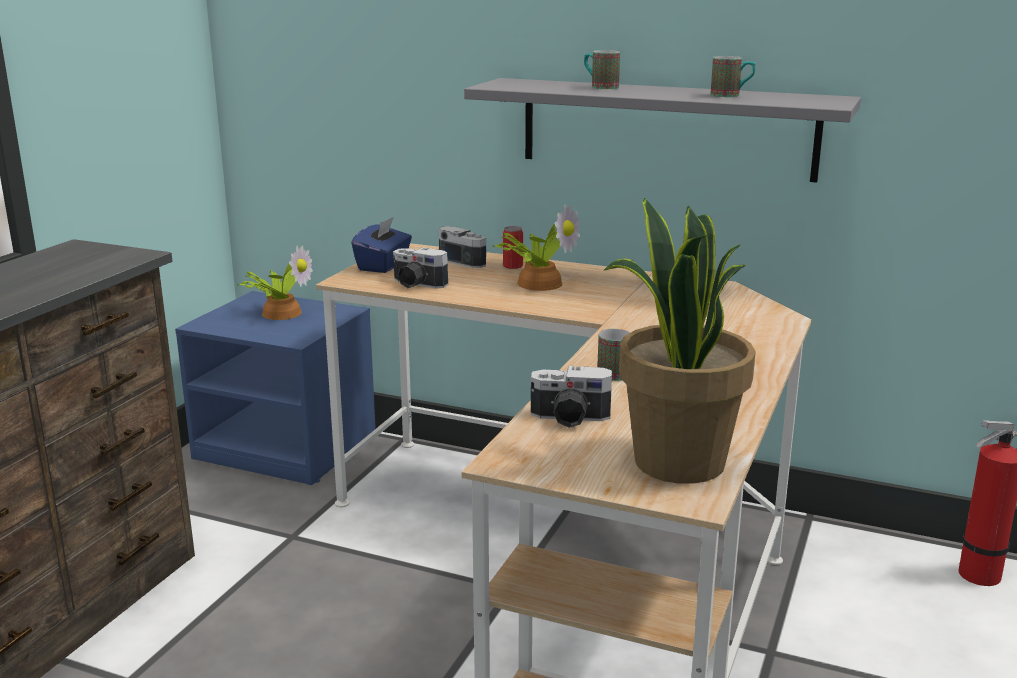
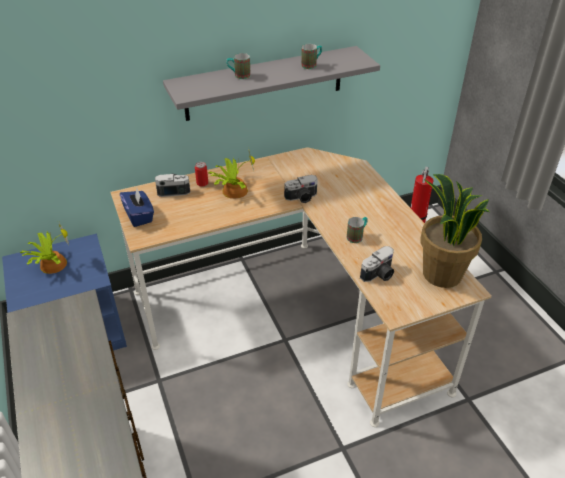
camera: 45 degrees left, 20 degrees up
camera [393,247,448,288] -> camera moved to [284,175,318,203]

